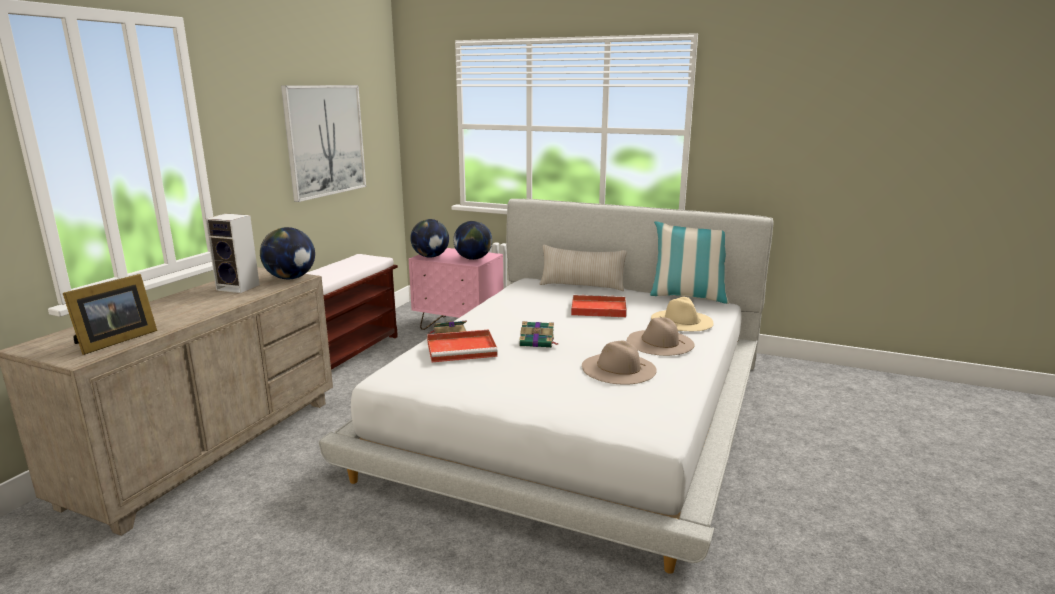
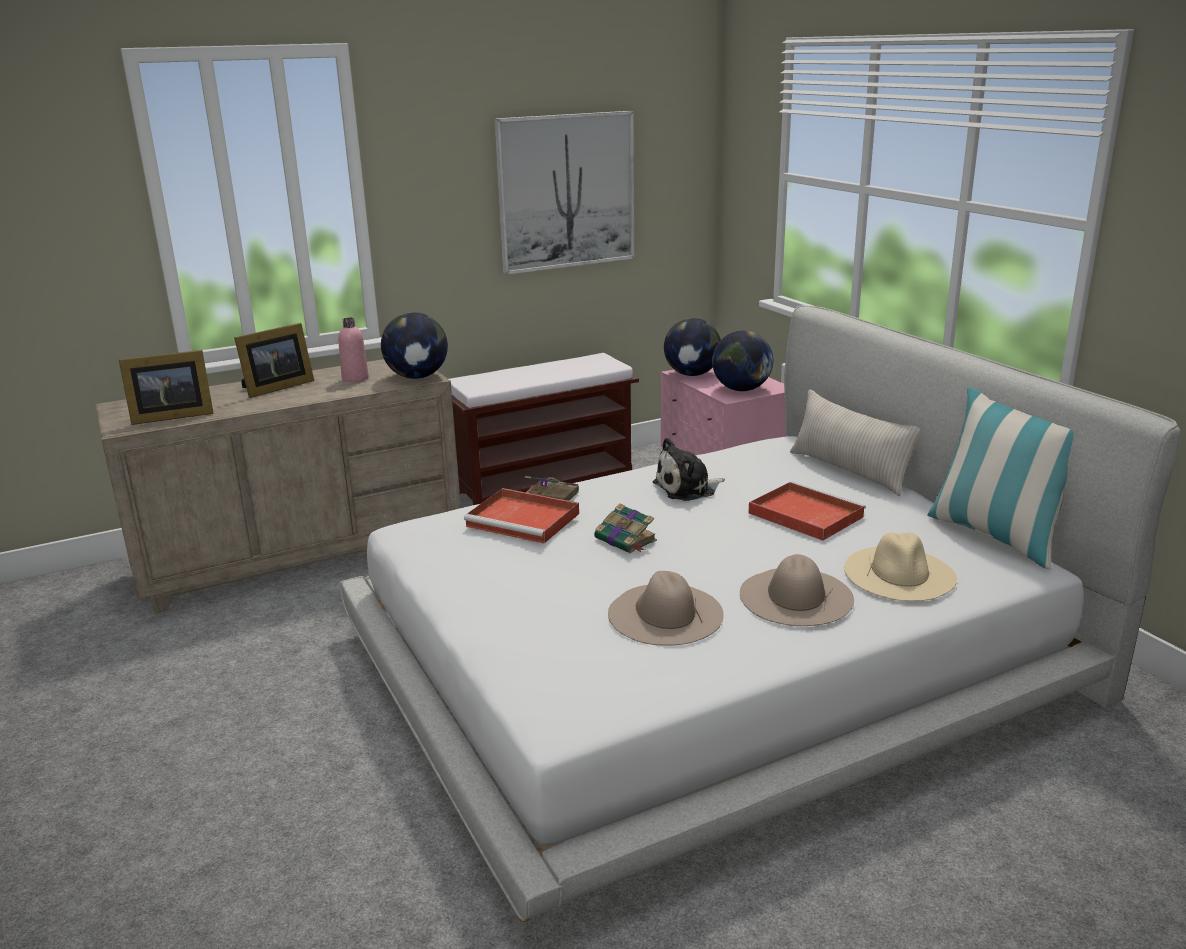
camera: 40 degrees right, 5 degrees up
speaker [205,213,260,293] -> pink bottle [338,317,369,382]
none -> picture frame [234,323,314,398]
none -> plush toy [653,437,725,501]

